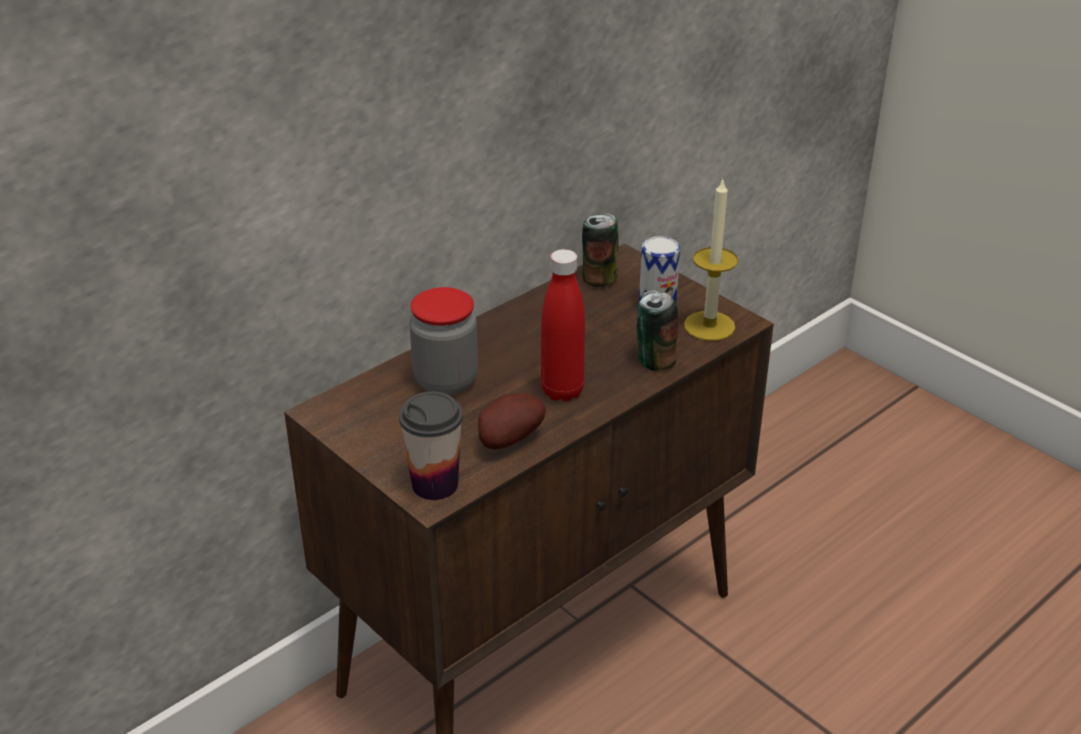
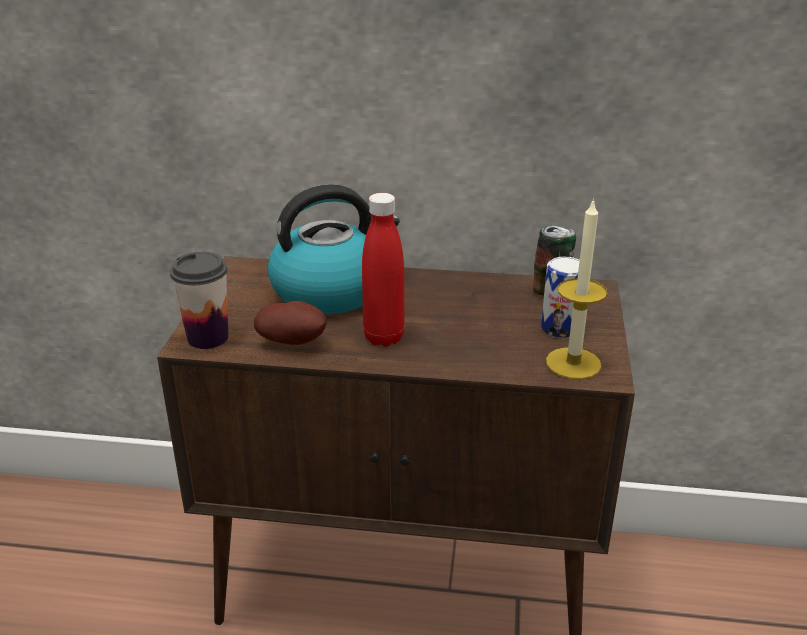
camera: 50 degrees right, 5 degrees down
jar [409,287,478,395] -> kettle [267,184,400,314]
can [636,290,678,371] -> none

